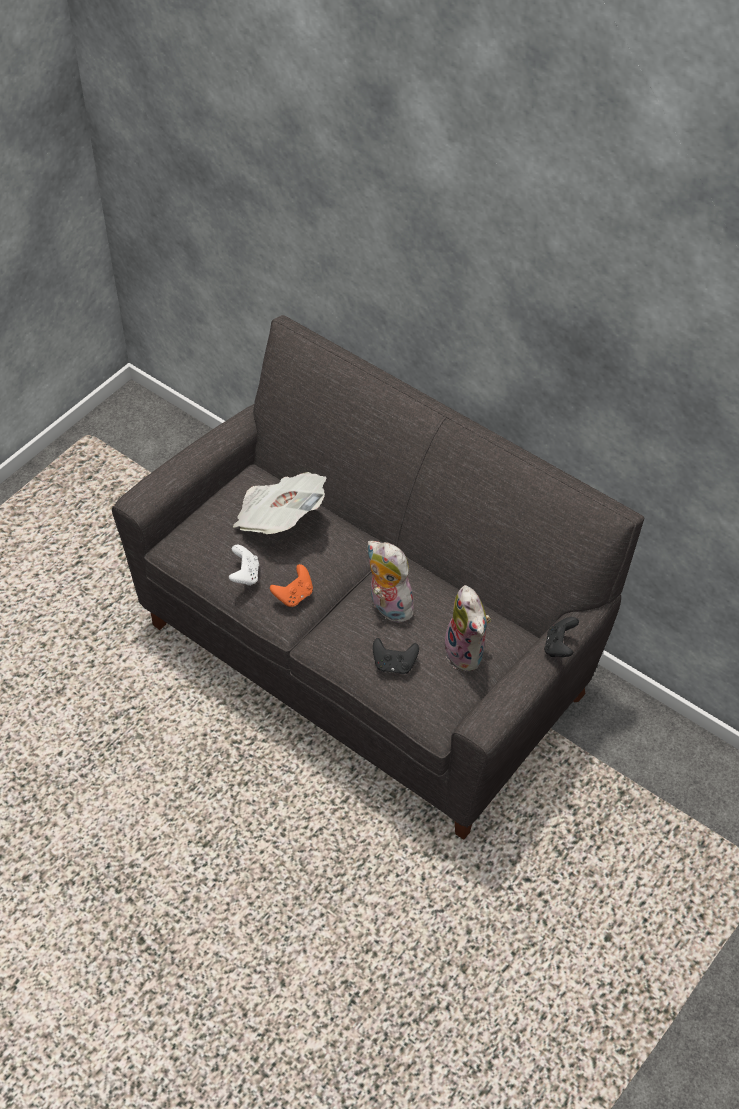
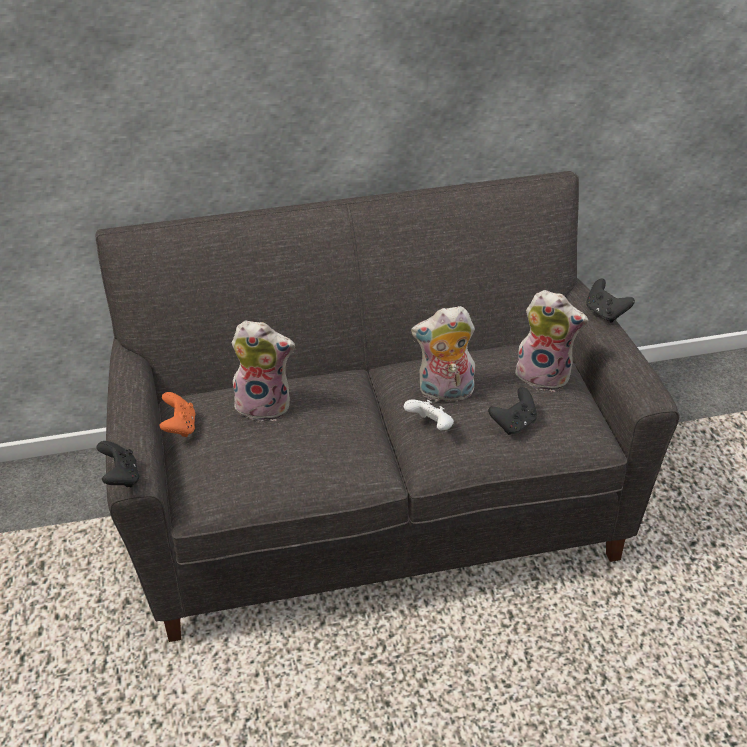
camera: 50 degrees left, 10 degrees down
white game controller [229,545,259,586] -> white game controller moved to [404,400,454,430]
newspaper [233,472,327,534] -> plush toy [232,321,295,421]
orange game controller [270,564,313,607] -> orange game controller moved to [160,392,196,437]
none -> black game controller [96,441,139,487]

